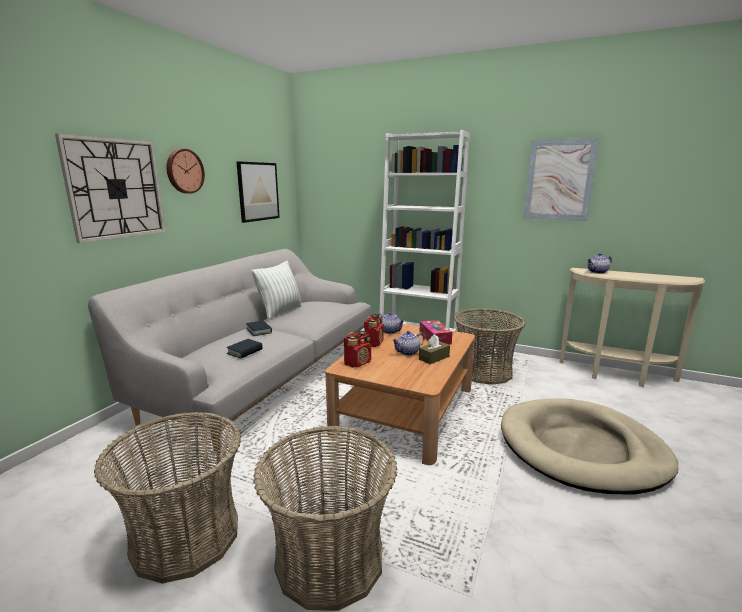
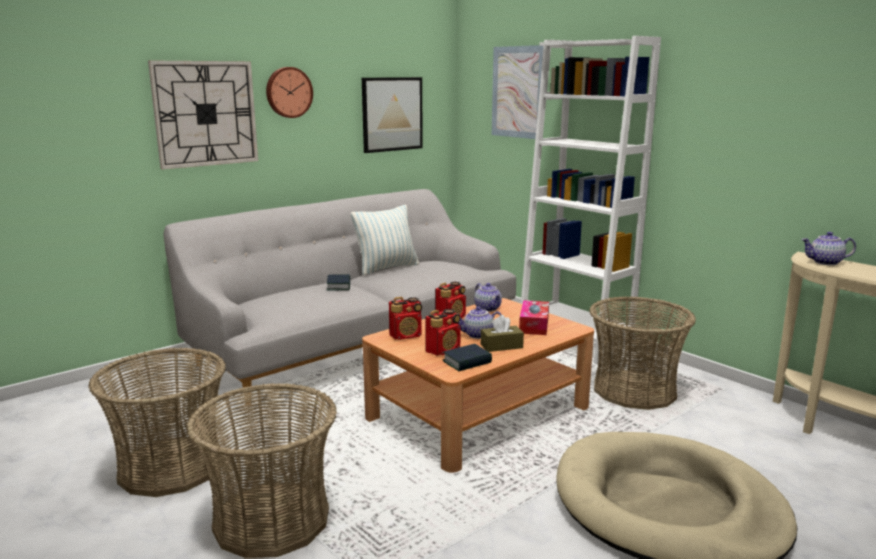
camera: 25 degrees right, 0 degrees up
book [227,339,263,359] -> book moved to [442,344,492,371]
picture [523,138,599,221] -> picture moved to [492,45,544,139]
none -> radio [425,309,461,356]

